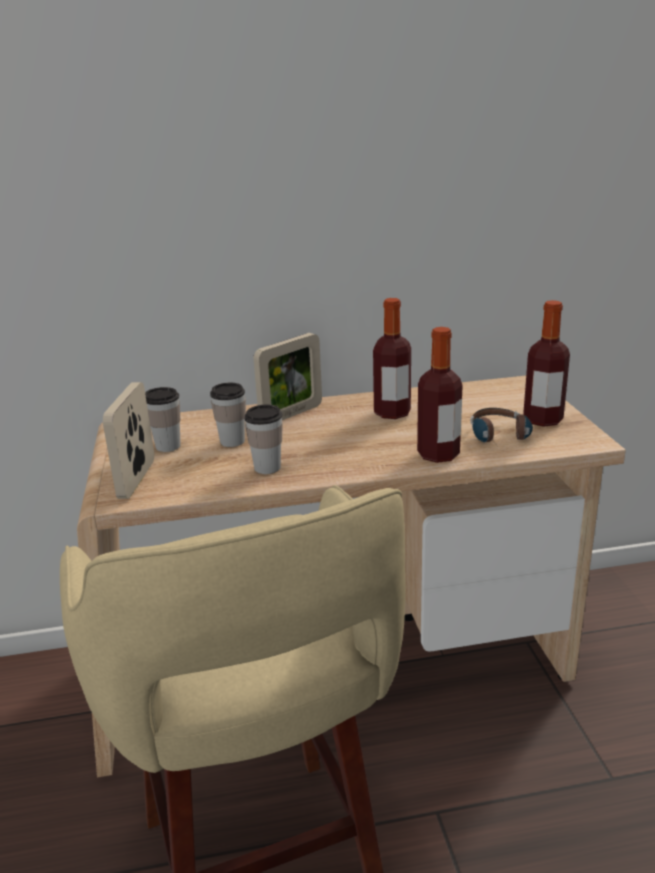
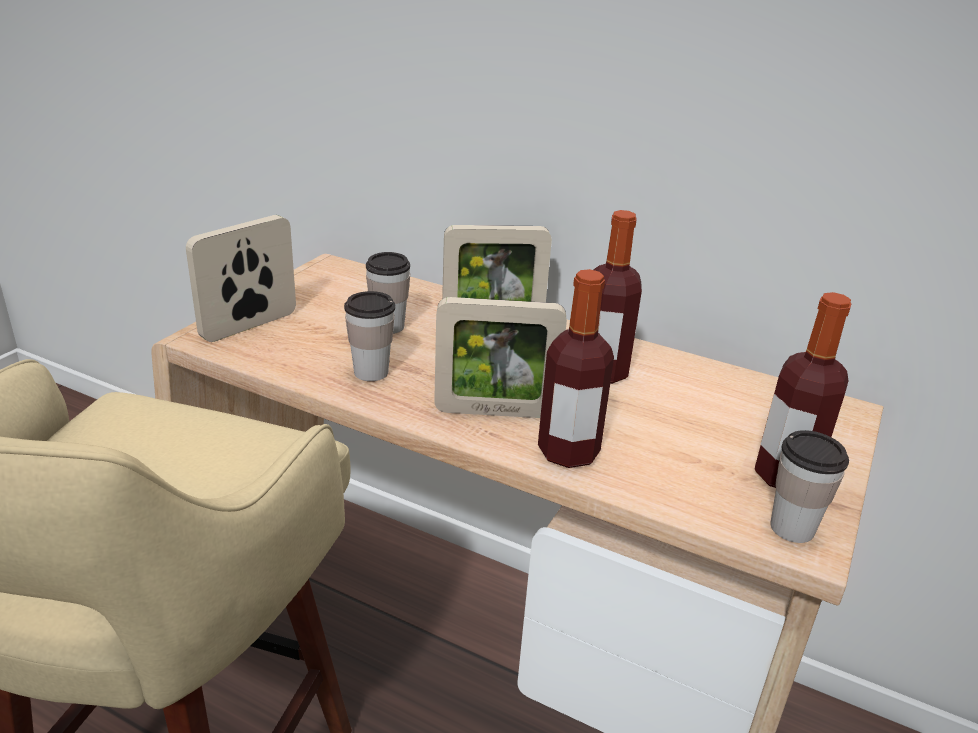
camera: 35 degrees right, 5 degrees up
cup [145,387,181,452] -> cup moved to [770,430,849,543]
headphones [470,408,533,443] -> none
none -> picture frame [434,297,567,418]

